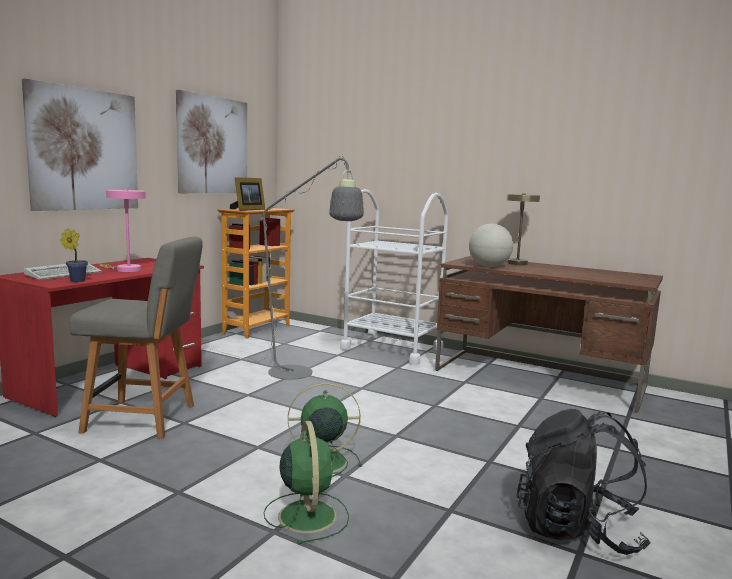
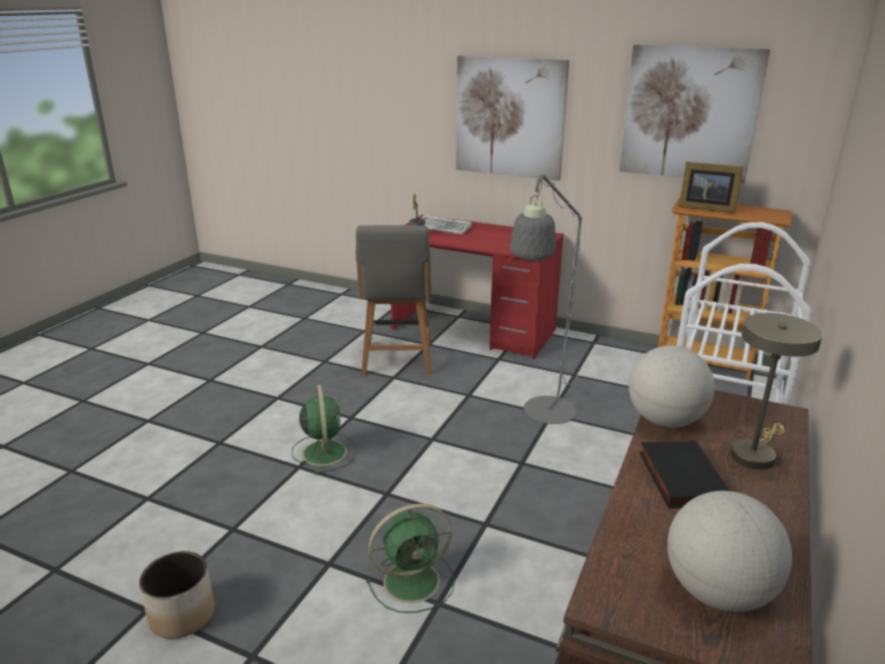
camera: 85 degrees right, 15 degrees up
pink table lamp [99,189,146,272] -> none
green fan [264,421,349,545] -> green fan moved to [366,504,455,613]
black backpack [516,409,651,555] -> planter [139,551,215,639]
none -> black book [639,440,730,508]
none -> globe [667,491,792,612]

